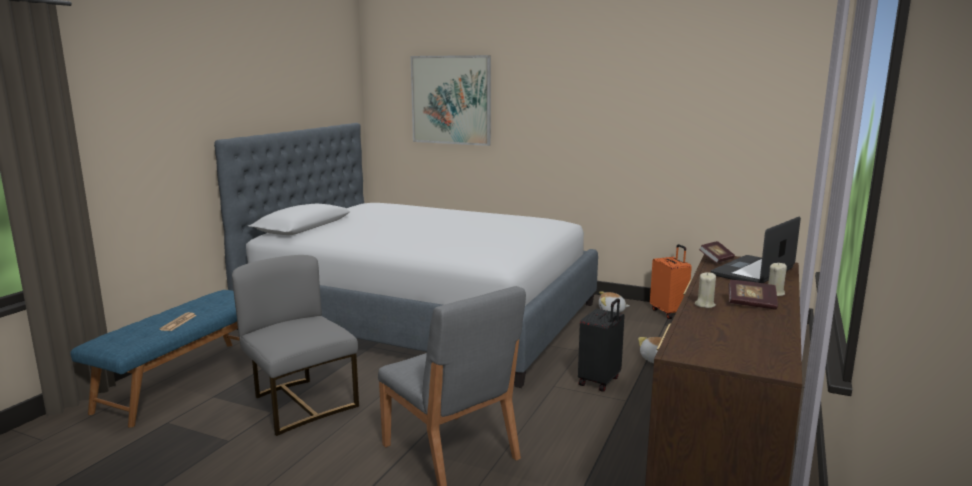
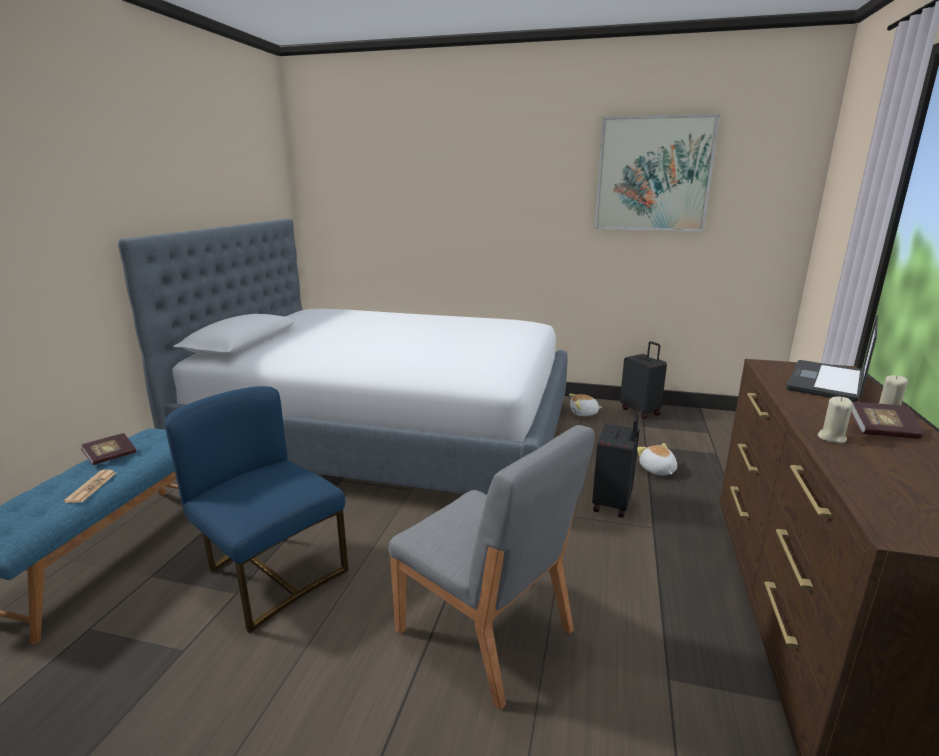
camera: 10 degrees left, 5 degrees up
grey chair [232,255,359,436] -> blue chair [165,386,348,633]
picture [411,55,491,146] -> picture moved to [594,114,720,231]
orange suitcase [650,244,692,319] -> black suitcase [620,341,667,419]
book [699,241,735,263] -> book moved to [81,433,136,465]

